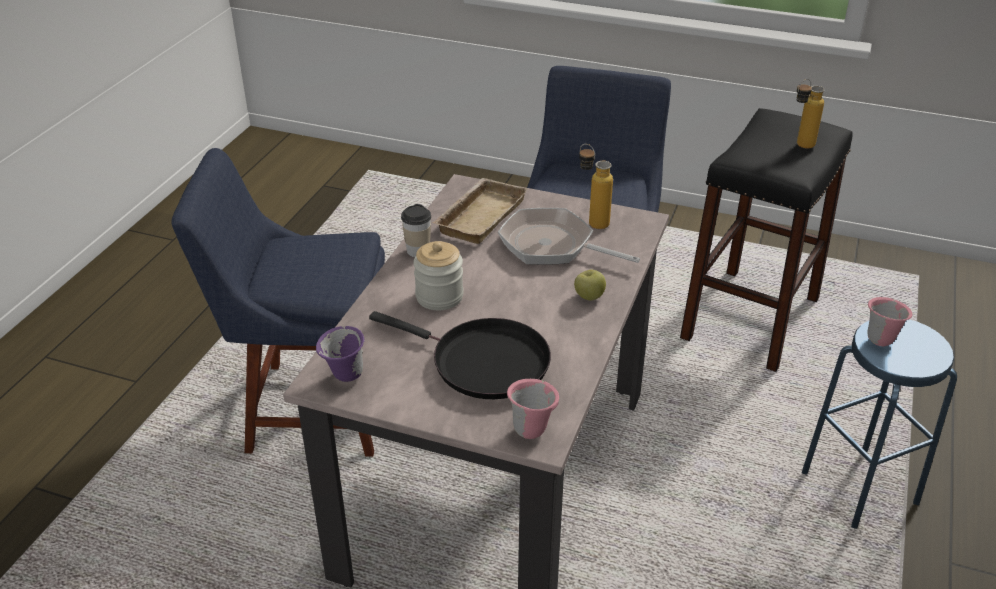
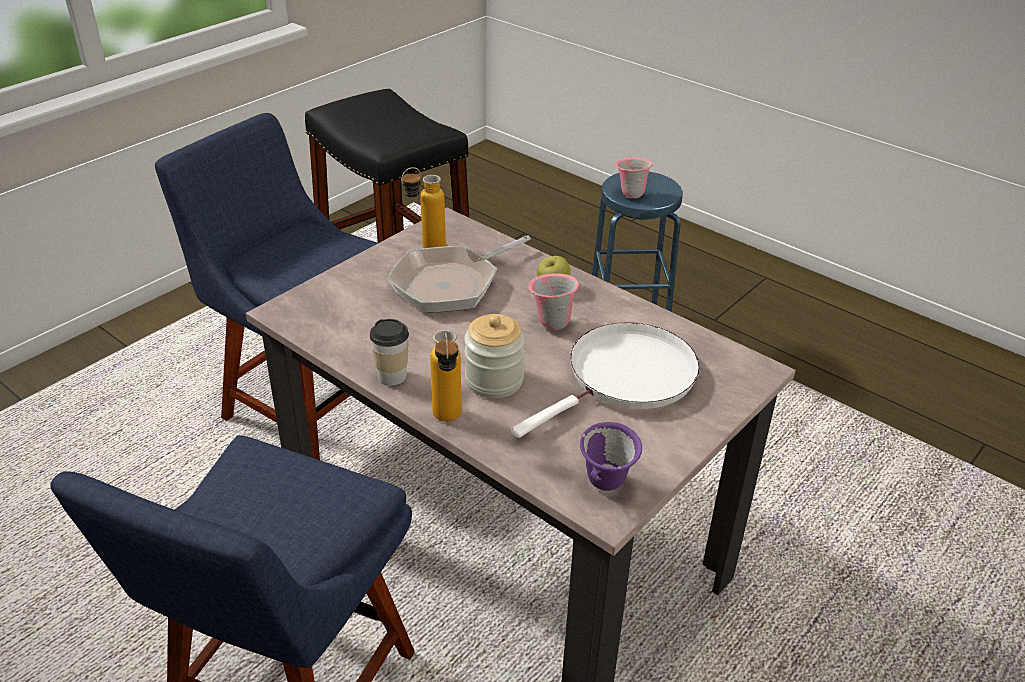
camera: 70 degrees left, 0 degrees up
black frying pan [369,311,551,399] -> white frying pan [511,322,700,438]
beige tray [433,178,528,244] -> none
pink mug [507,379,559,439] -> pink mug moved to [528,273,579,330]
bottle [797,79,825,148] -> bottle moved to [430,330,462,422]

